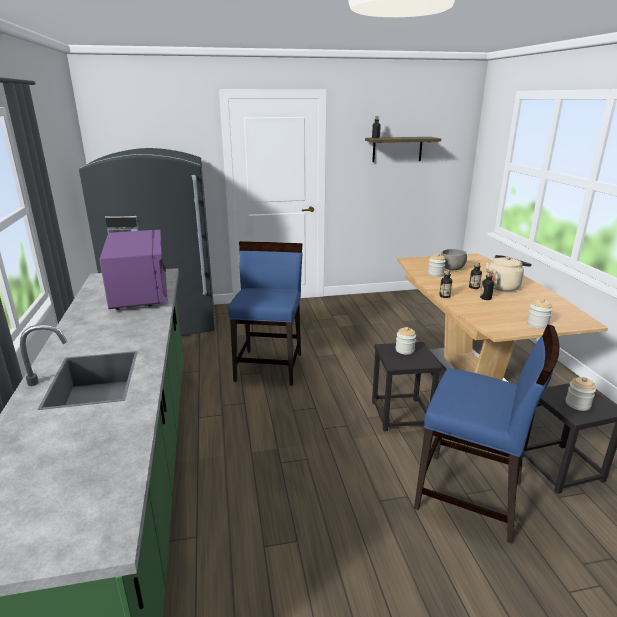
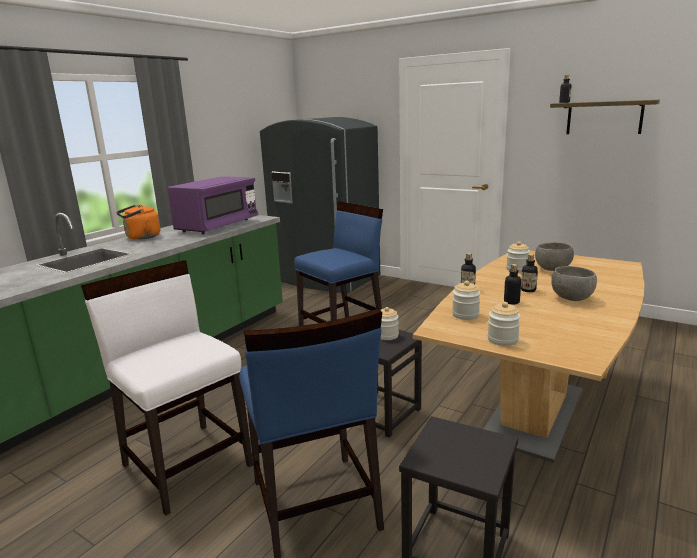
camera: 45 degrees right, 5 degrees down
beige kettle [486,255,532,291] -> grey bowl [551,266,597,301]
jar [566,377,596,411] -> jar moved to [452,281,481,320]
none -> white chair [81,260,253,516]
none -> orange kettle [116,204,160,240]

